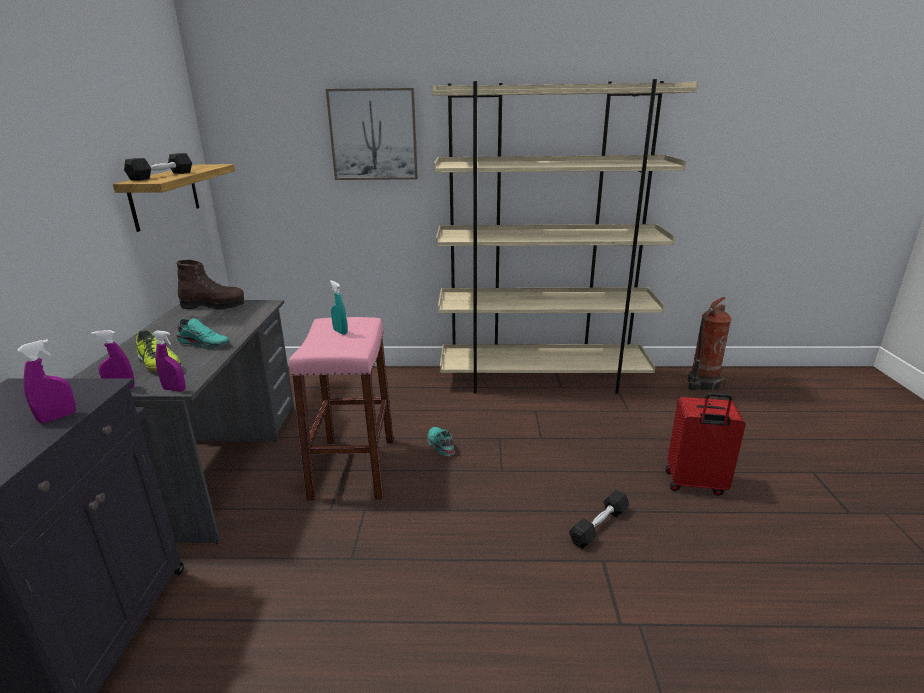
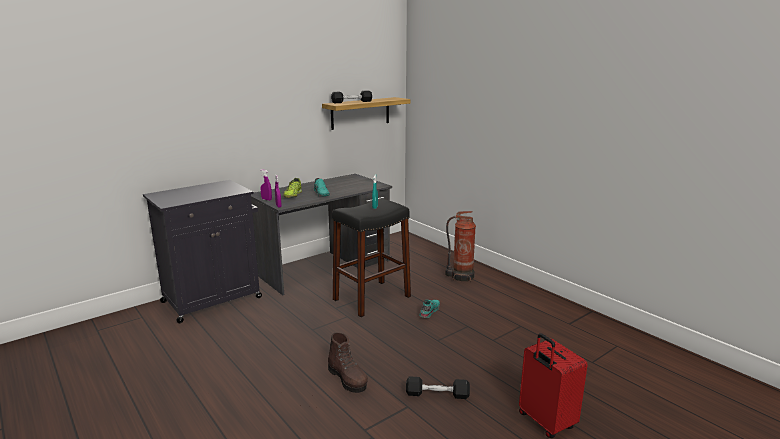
camera: 50 degrees right, 5 degrees down
purple spray bottle [18,339,76,423] -> none
brown boot [177,260,244,309] -> brown boot moved to [328,332,368,393]
pink stool [289,317,394,501] -> black stool [332,198,411,317]
picture [326,88,418,180] -> none
beige bookcase [431,79,699,394] -> none
fire extinguisher [684,297,732,392] -> fire extinguisher moved to [445,211,476,282]

